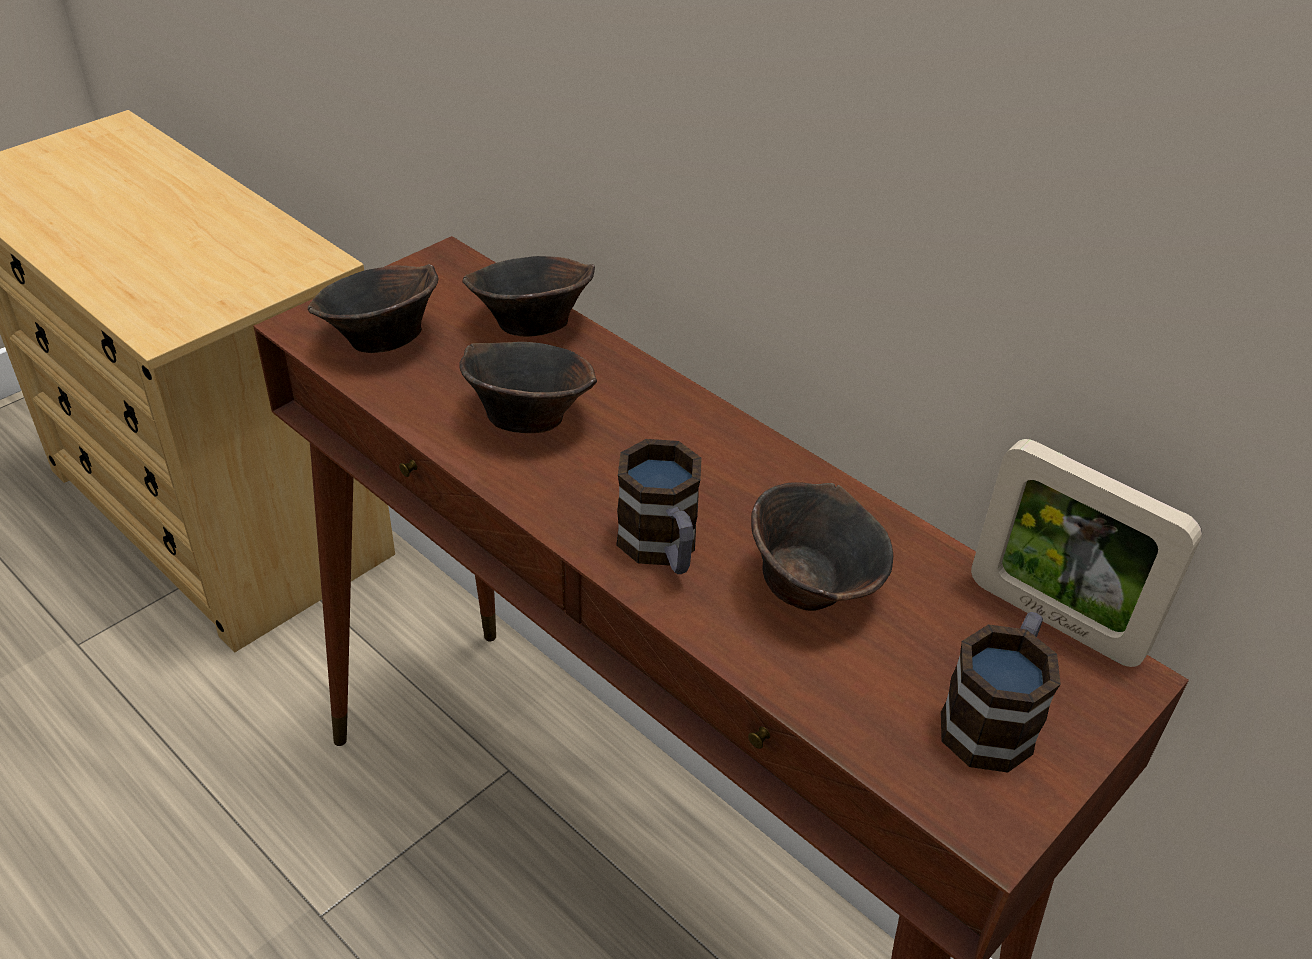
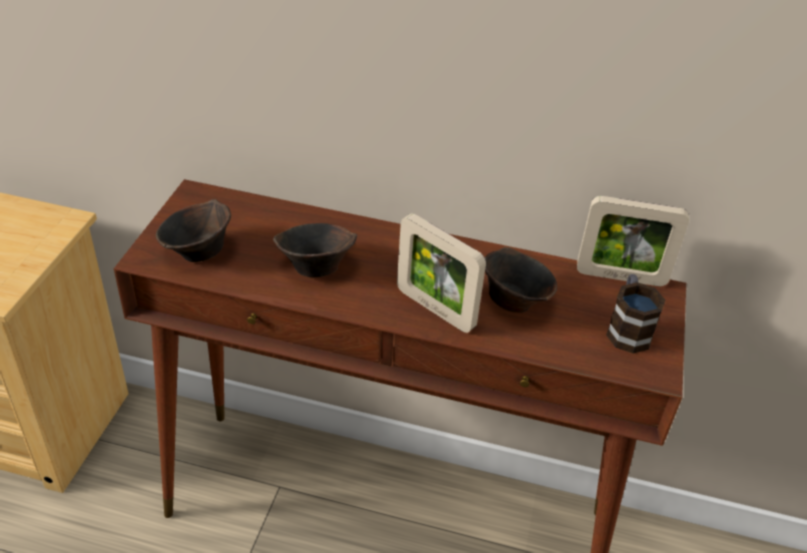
camera: 30 degrees left, 0 degrees up
brown bowl [463,256,595,337] -> none
mug [616,439,702,574] -> picture frame [397,213,486,333]

